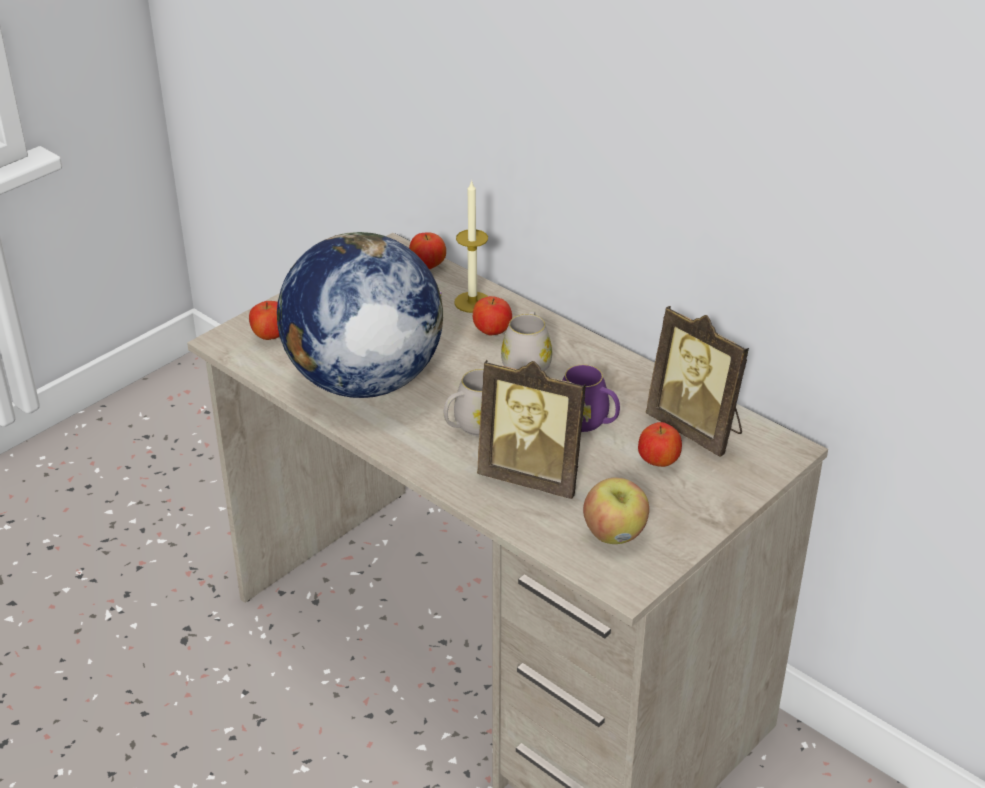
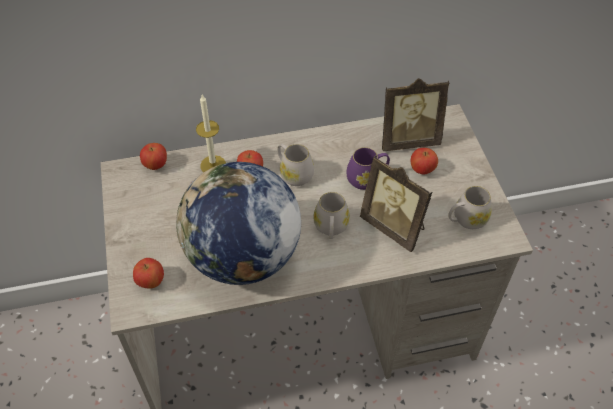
camera: 55 degrees left, 15 degrees up
picture frame [477,360,586,499] -> picture frame turned 75 degrees clockwise [360,155,432,252]
apple [583,478,649,544] -> white mug [448,186,492,229]

